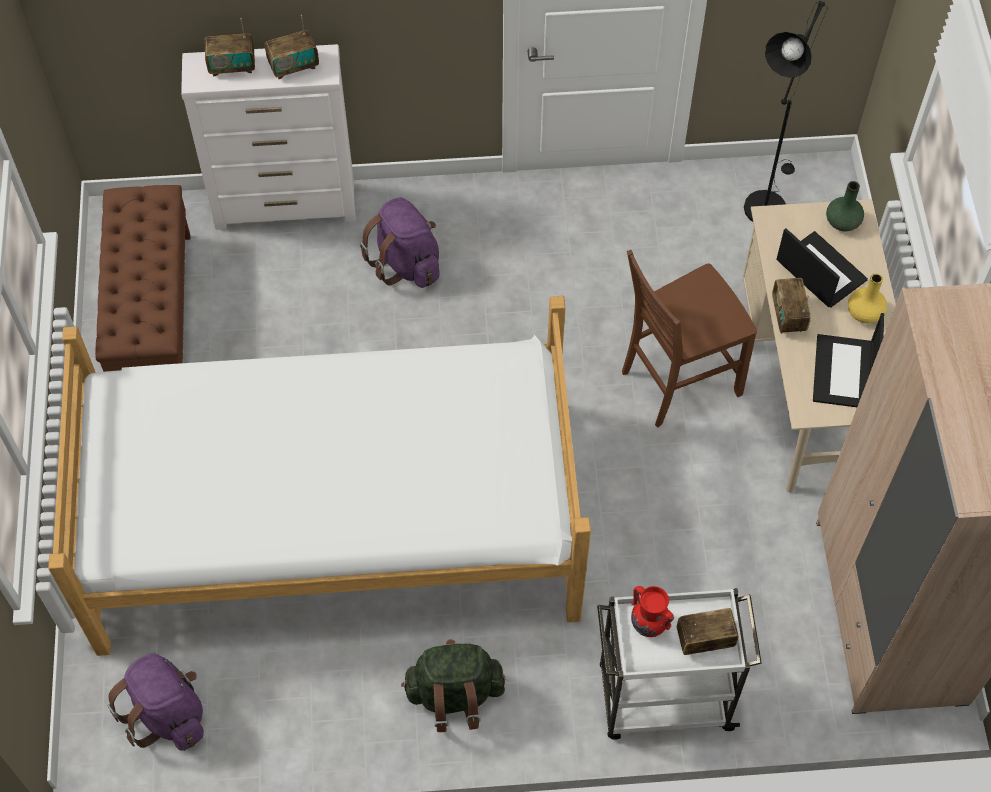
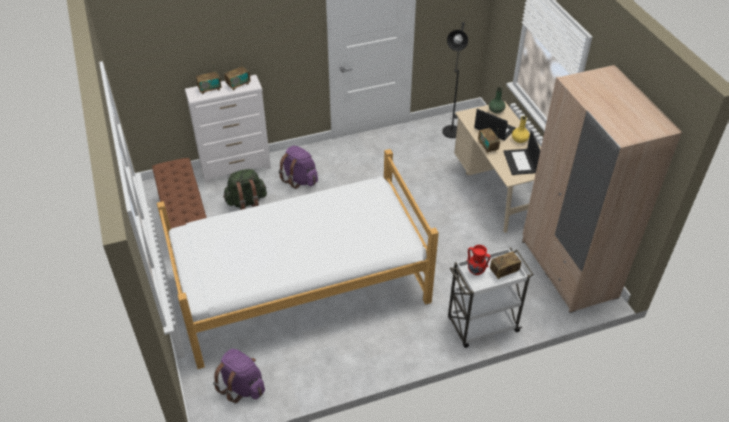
camera: 15 degrees left, 15 degrees down
green backpack [401,639,505,732] -> green backpack moved to [223,169,267,210]
brown chair [622,250,757,427] -> none

